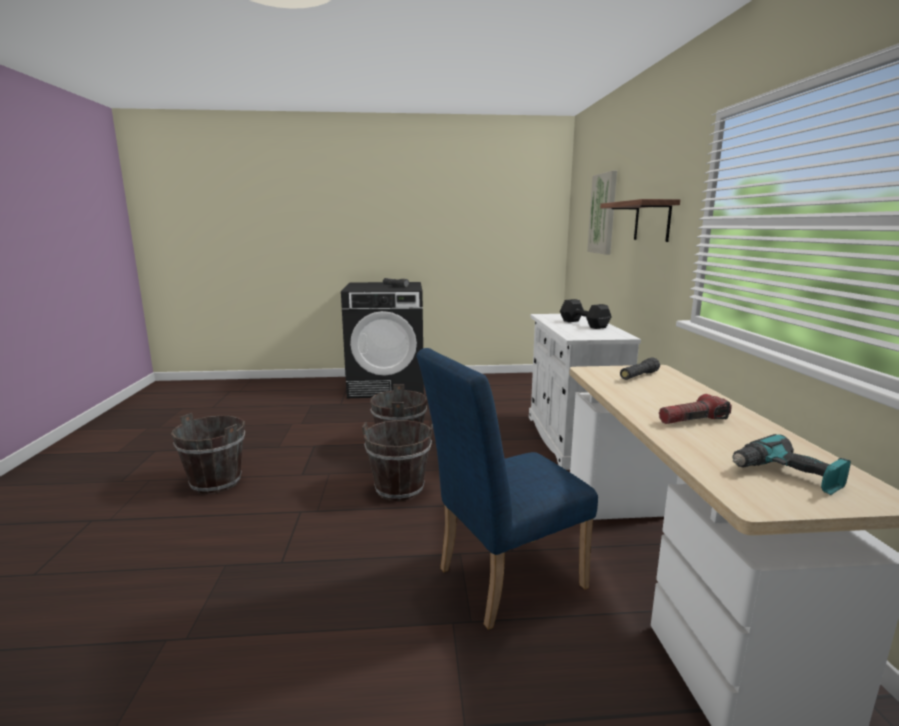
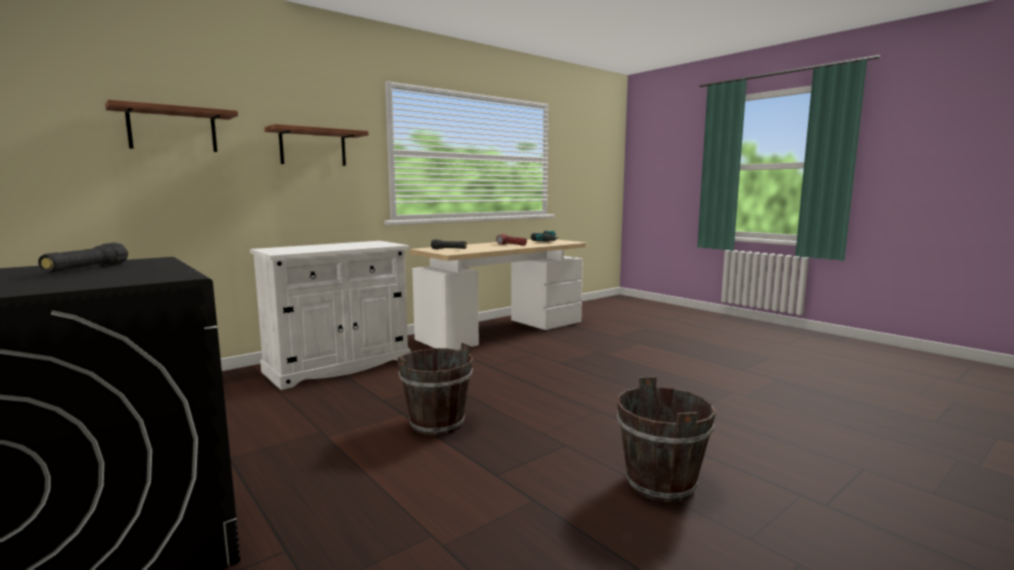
camera: 125 degrees left, 5 degrees down
brown bucket [362,420,433,501] -> none
blue chair [416,348,598,630] -> none
black dumbbell [560,299,612,329] -> none
picture [587,171,617,255] -> shelf [105,99,238,152]

